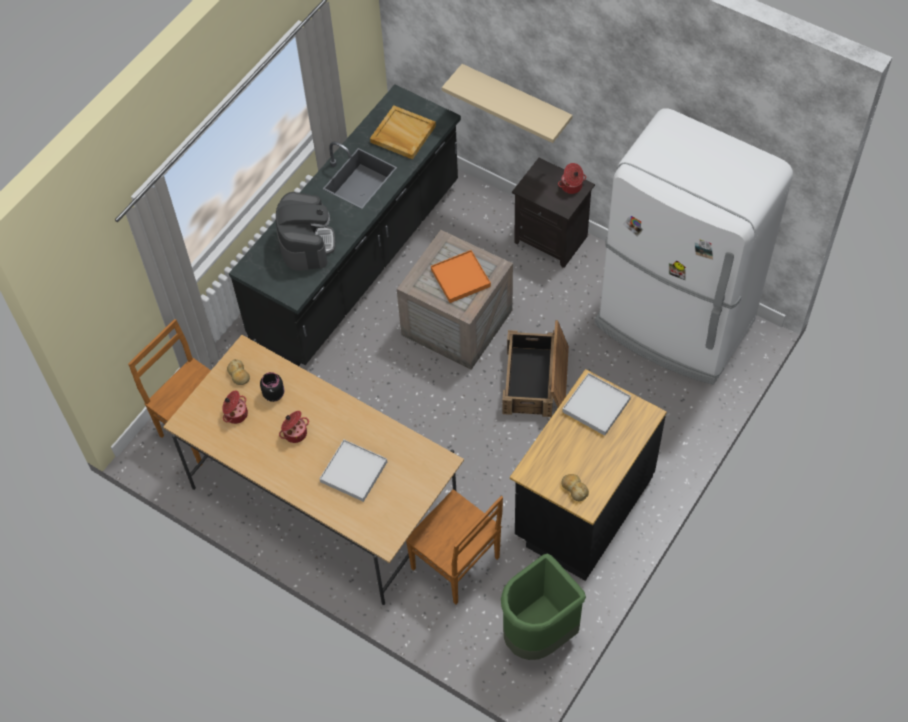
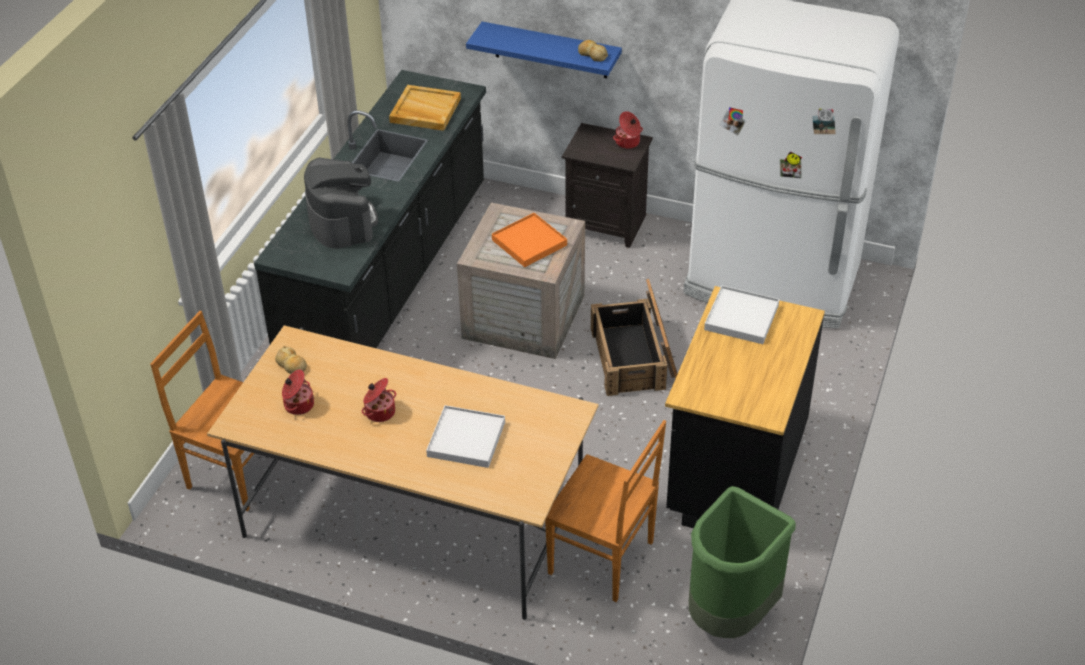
camera: 15 degrees left, 15 degrees down
black jar [260,372,284,402] -> none
beige shelf [442,64,572,143] -> blue shelf [466,22,622,78]
bread [561,474,589,502] -> bread moved to [578,40,608,62]

